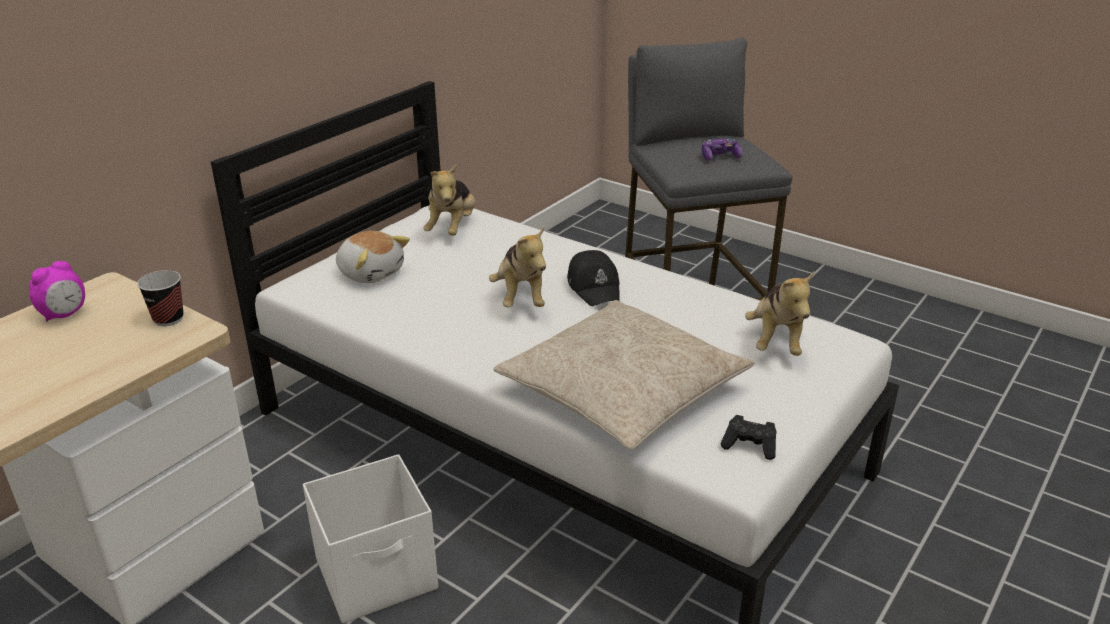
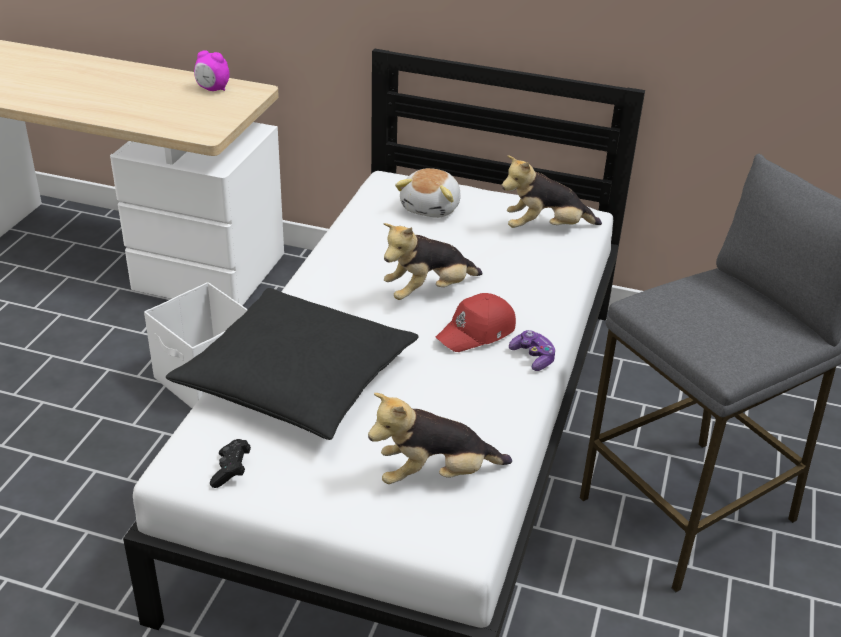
camera: 70 degrees right, 5 degrees up
cup [137,270,184,326] -> none
beige pillow [493,300,755,450] -> black pillow [166,288,419,440]
black cap [567,250,620,306] -> red cap [436,293,516,352]
game controller [702,139,743,161] -> game controller moved to [509,330,556,371]

